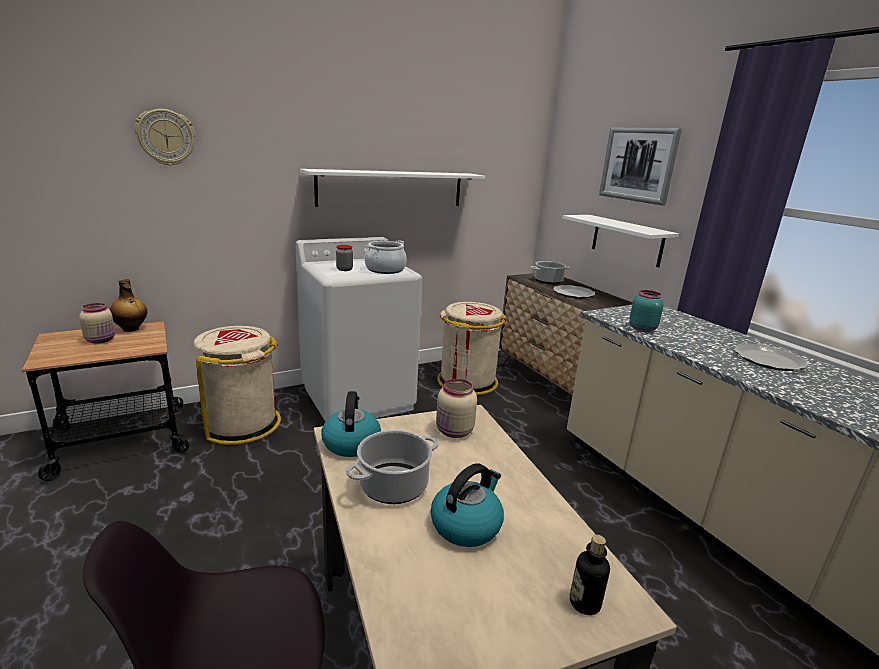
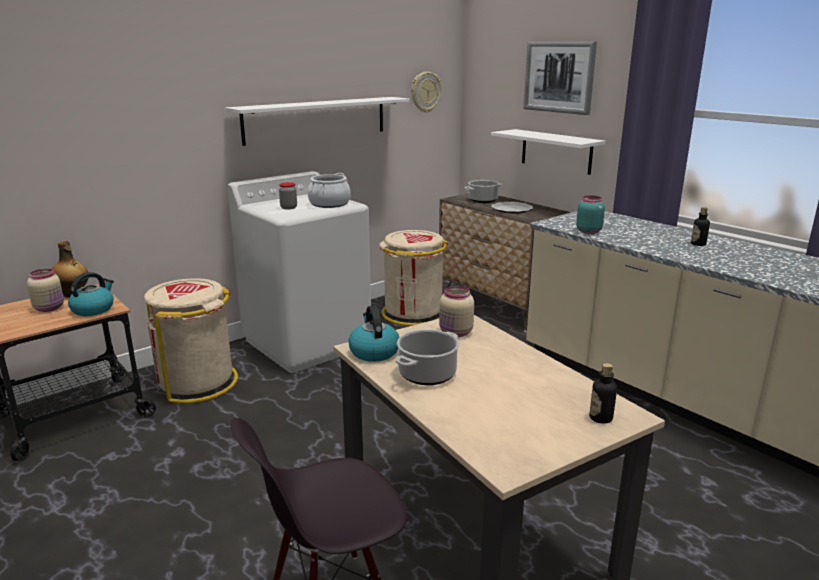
camera: 10 degrees left, 0 degrees up
wall clock [135,109,195,166] -> wall clock moved to [411,72,442,113]
kettle [431,463,504,547] -> kettle moved to [68,272,114,316]
plate [734,344,808,371] -> bottle [691,207,710,246]

